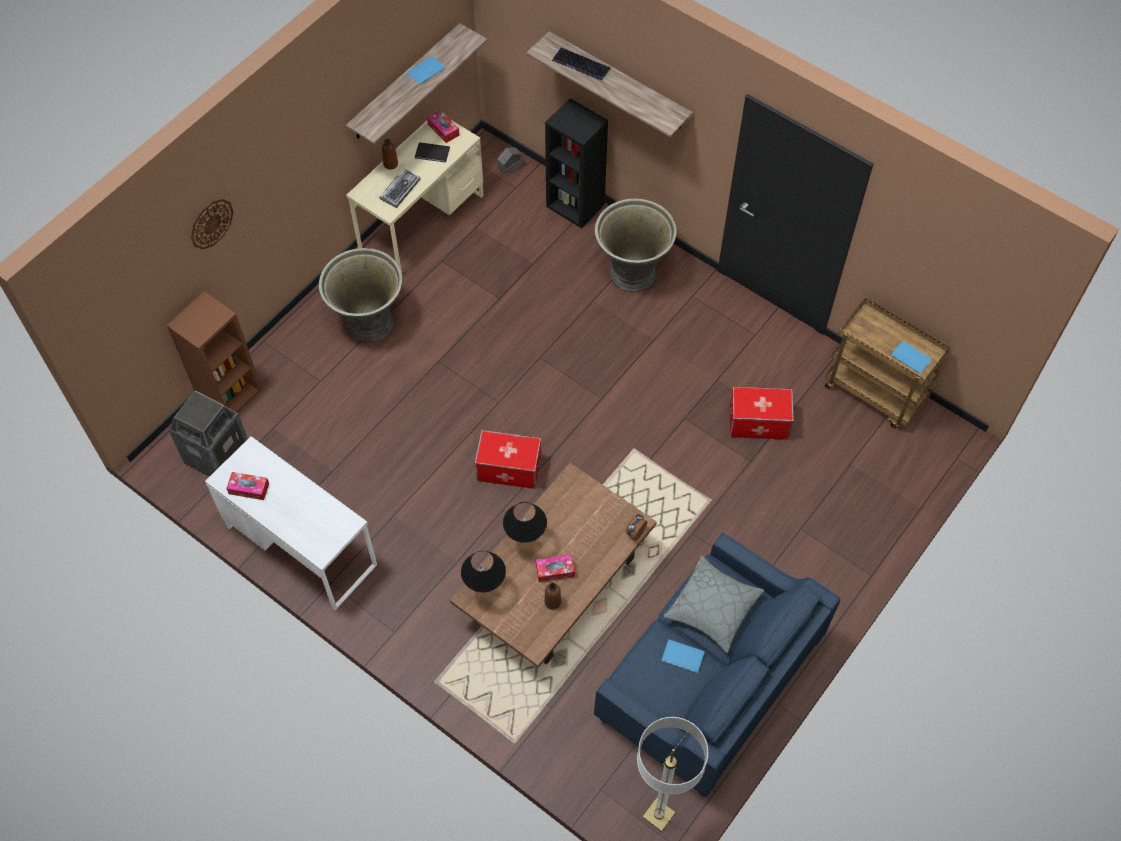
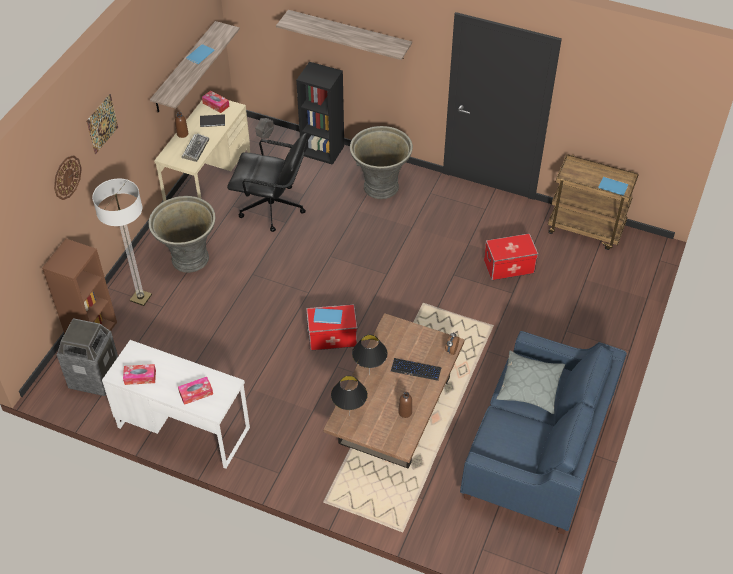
camera: 15 degrees left, 10 degrees down
tissue box [536,554,575,582] -> tissue box moved to [178,377,213,405]
keyboard [552,48,611,81] -> keyboard moved to [391,358,442,381]
floor lamp [637,717,708,832] -> floor lamp moved to [92,179,152,306]
blue book [662,639,705,673] -> blue book moved to [314,308,343,324]
none -> picture [86,94,118,154]
none -> black office chair [227,133,307,232]

